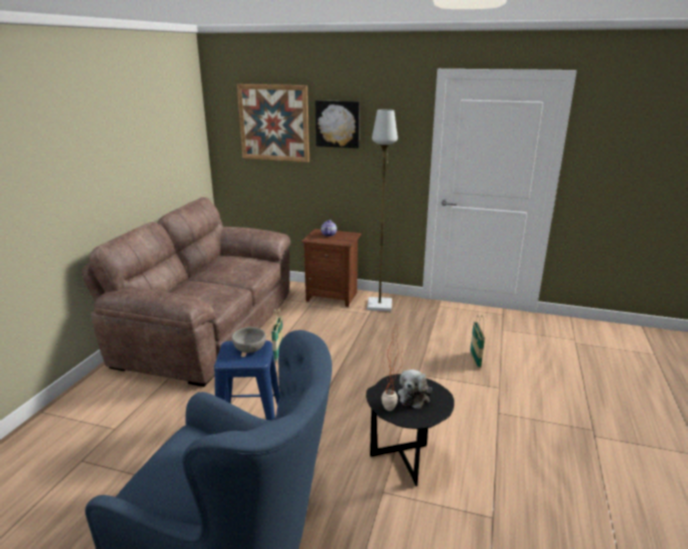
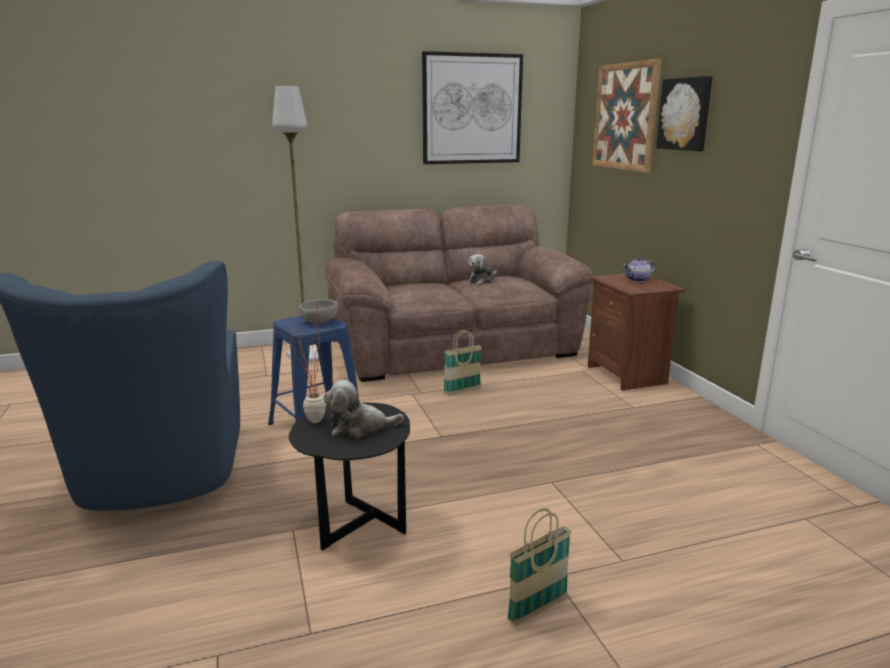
camera: 55 degrees right, 5 degrees down
grey floor lamp [367,109,398,311] -> grey floor lamp moved to [272,86,319,363]
basket [470,315,485,368] -> basket moved to [507,508,571,625]
none -> picture [422,51,523,164]
none -> plush toy [468,254,497,284]

